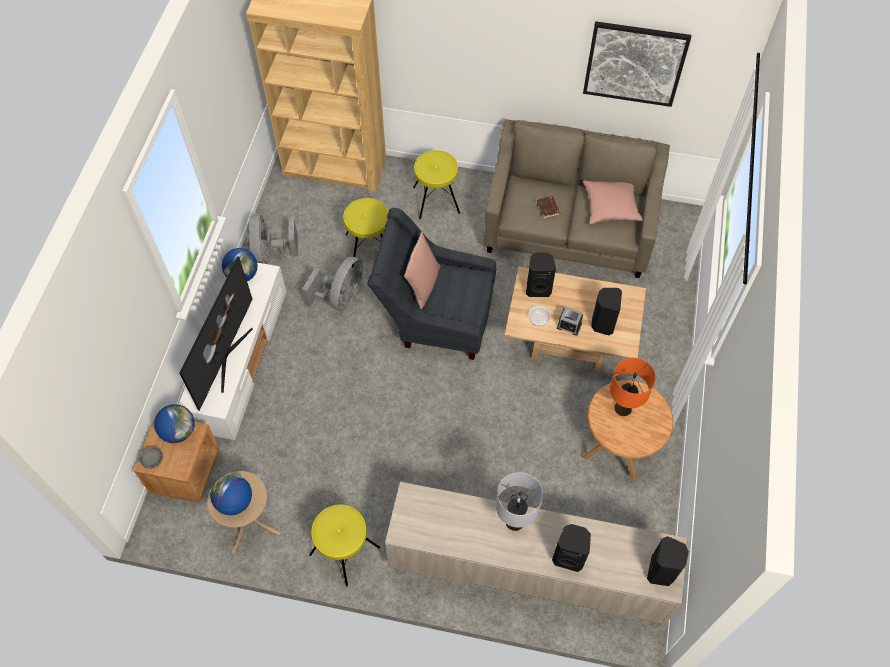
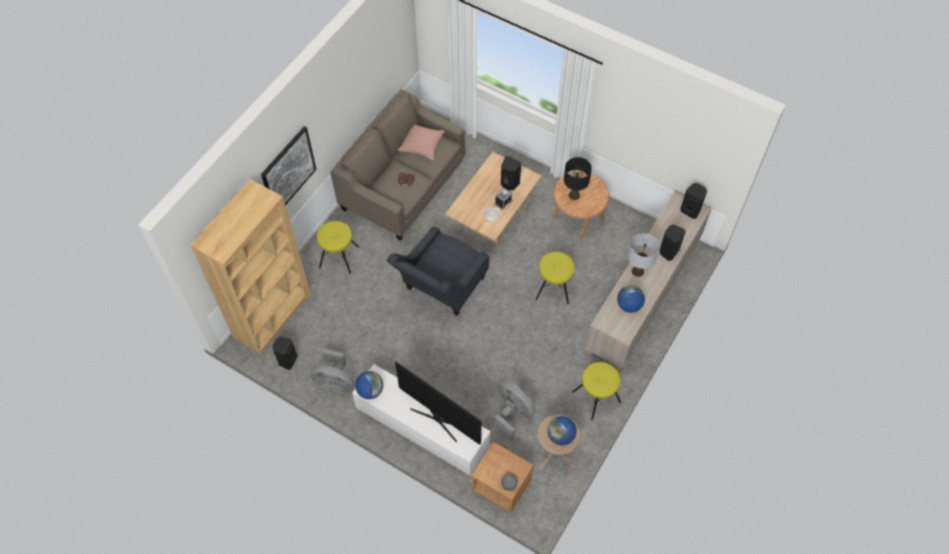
camera: 70 degrees left, 0 degrees up
globe [154,404,195,443] -> globe moved to [617,285,645,313]
grey fan [302,257,363,311] -> grey fan moved to [495,381,536,441]
yellow stool [343,198,388,267] -> yellow stool moved to [535,252,574,304]
pink pillow [404,232,440,309] -> none
black speaker [526,252,556,297] -> black speaker moved to [272,337,298,370]
picture [583,21,691,107] -> picture moved to [261,126,316,205]
orange table lamp [610,358,656,416] -> black table lamp [564,157,592,200]

